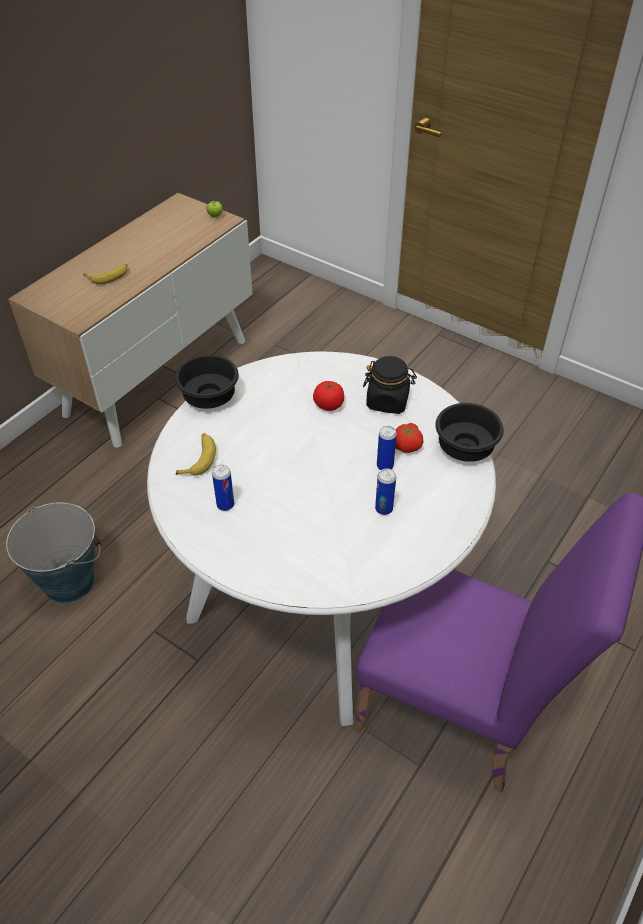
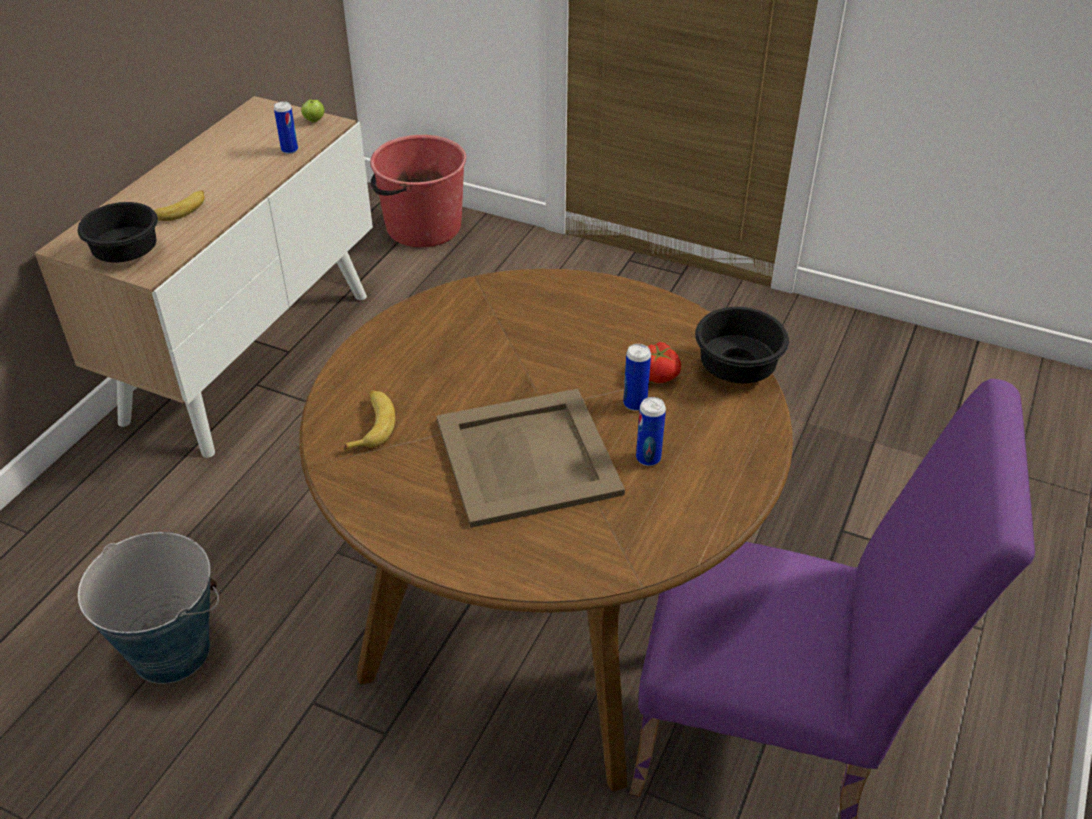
camera: 10 degrees left, 5 degrees down
white dining table [147,351,496,726] -> brown dining table [299,269,793,791]
black bowl [175,355,239,409] -> black bowl moved to [78,202,158,263]
can [212,465,234,511] -> can moved to [274,101,298,154]
tomato [313,381,344,411] -> none
black jar [363,356,417,414] -> none
none -> red bucket [370,135,466,247]
none -> beige tray [436,389,625,528]

